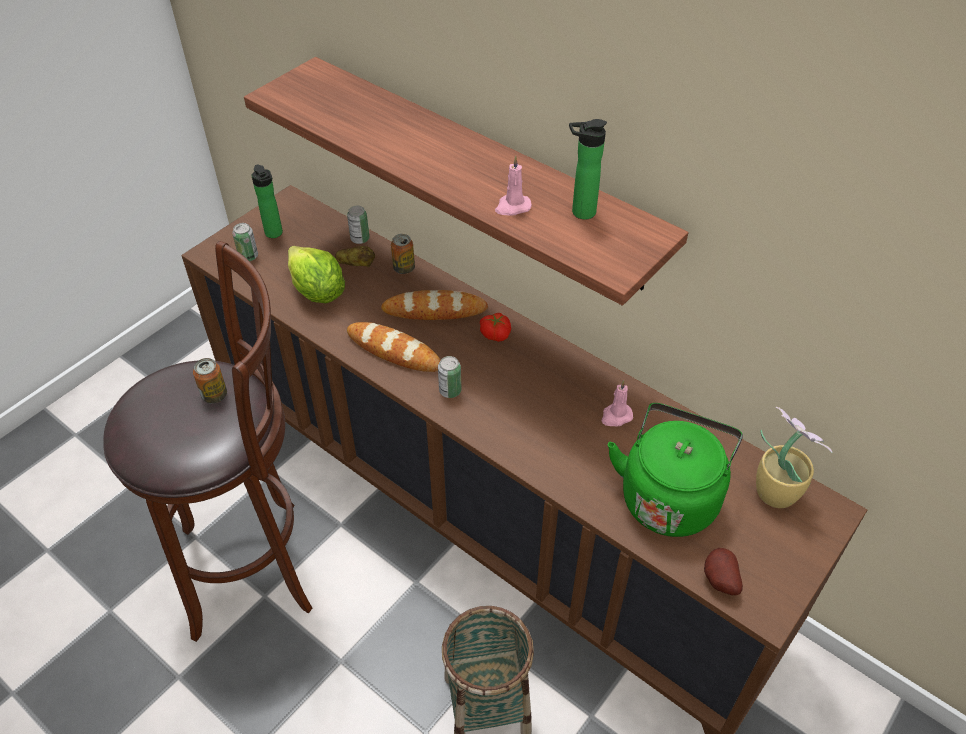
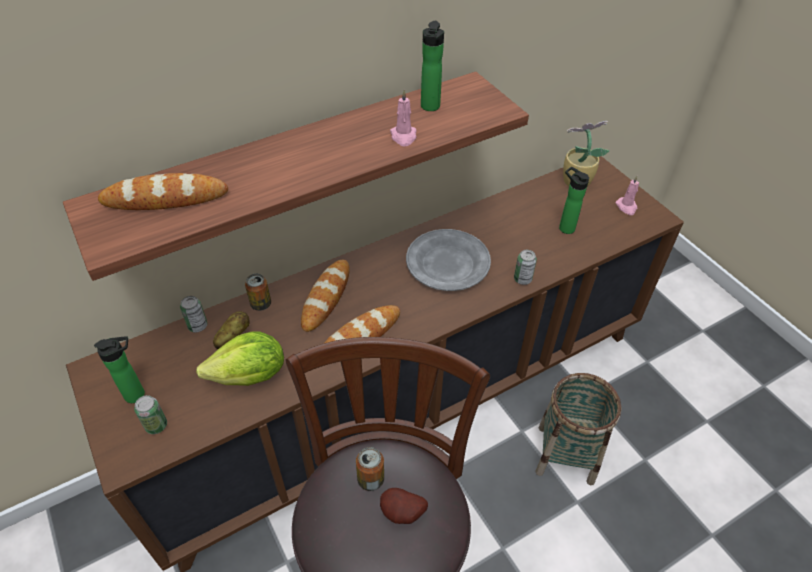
camera: 70 degrees left, 0 degrees up
can [438,356,461,398] -> can moved to [514,250,537,285]
tomato [480,313,511,342] -> none
pink candle [601,380,633,427] -> pink candle moved to [616,176,639,215]
green kettle [608,403,743,537] -> bottle [559,167,589,234]
potato [704,548,743,595] -> potato moved to [380,488,428,524]
none -> bread [98,173,228,210]
none -> grey plate [406,229,491,291]

